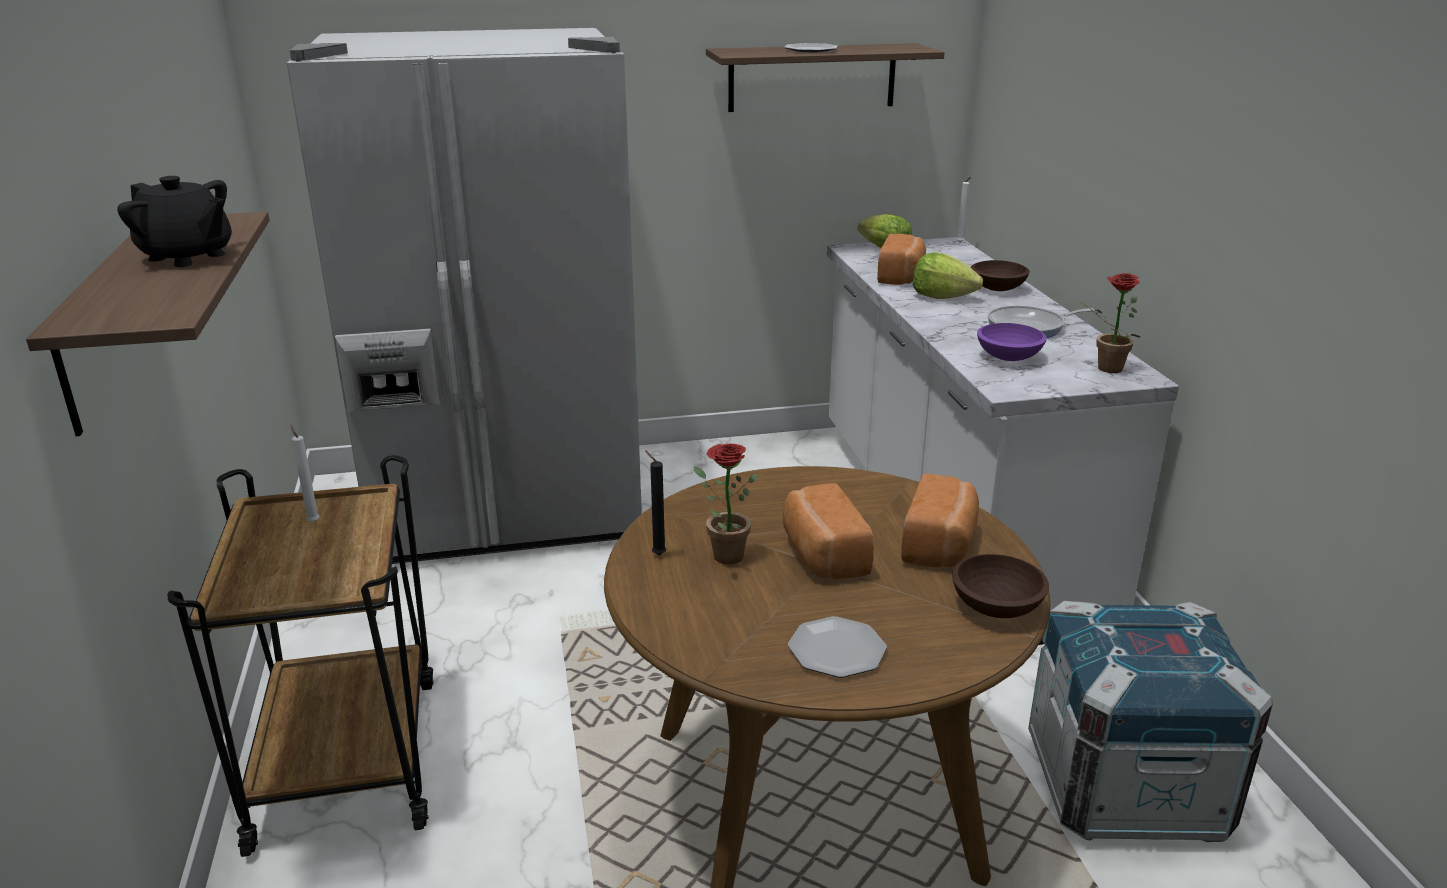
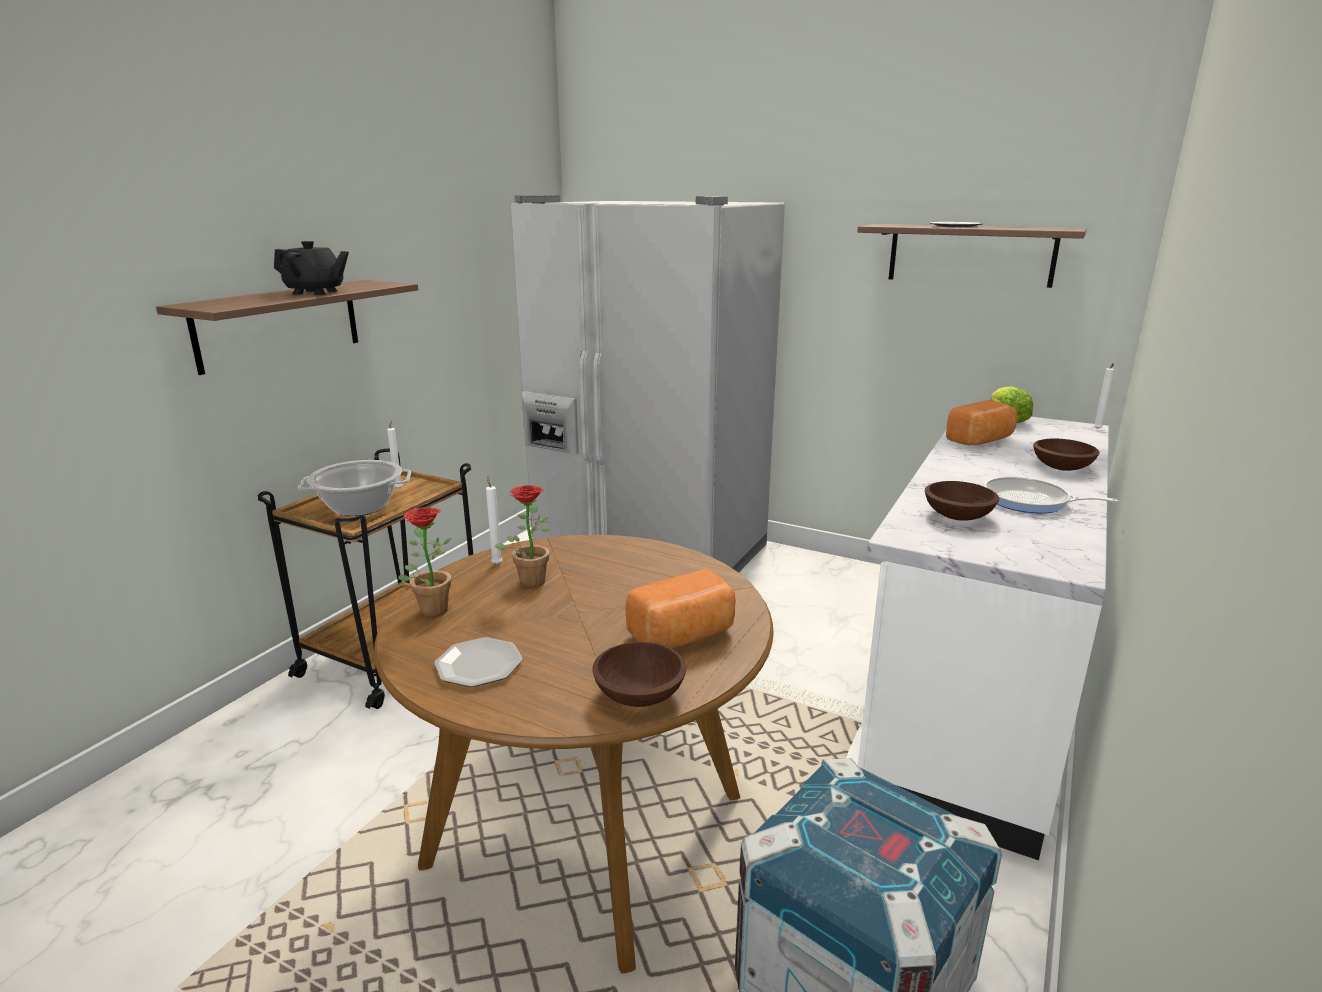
camera: 40 degrees right, 5 degrees down
black teapot [118,176,232,267] -> black teapot turned 60 degrees counterclockwise [274,241,349,295]
black candle [645,450,666,555] -> white candle [486,476,503,564]
bread [783,483,874,579] -> none
lettuce [913,252,983,299] -> none
purple bowl [977,323,1047,361] -> brown bowl [925,481,999,521]
potted plant [1079,273,1140,373] -> potted plant moved to [398,507,451,617]
none -> cooking pot [298,460,411,516]

